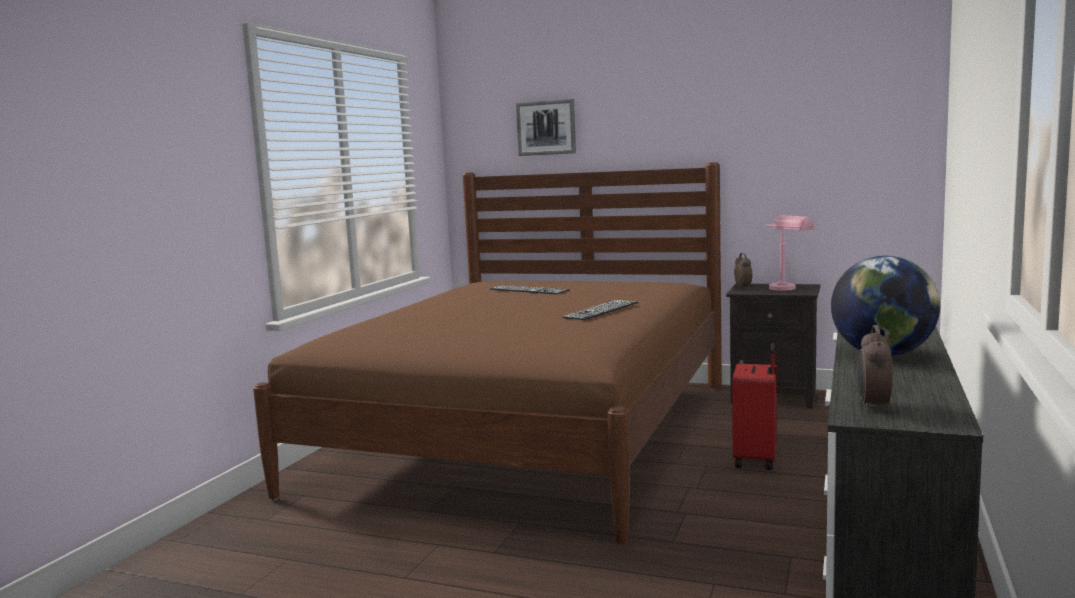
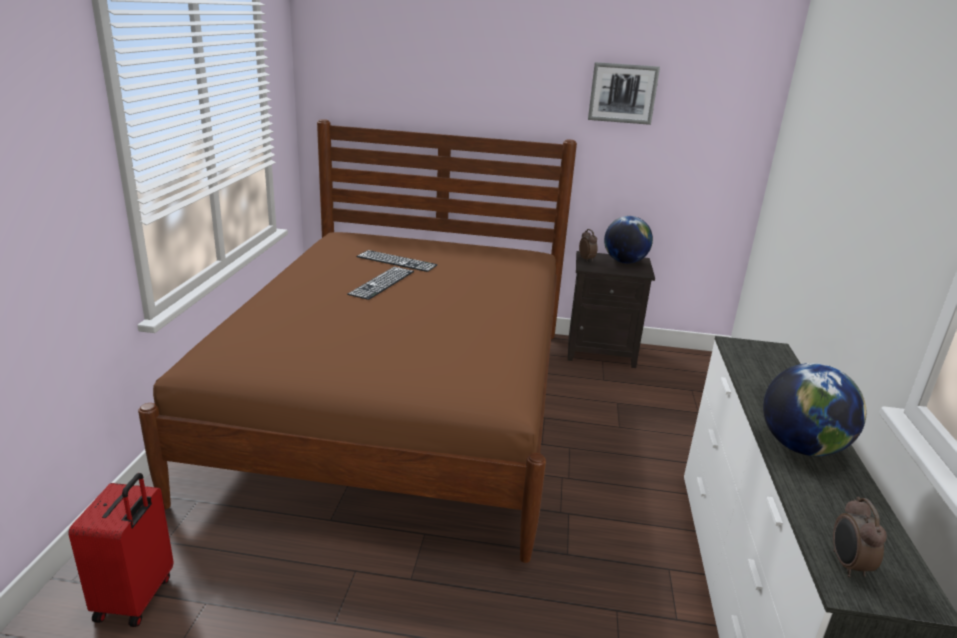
camera: 15 degrees left, 15 degrees up
picture [516,99,576,156] -> picture moved to [588,62,660,125]
keyboard [562,300,638,320] -> keyboard moved to [347,267,414,300]
red suitcase [732,343,777,470] -> red suitcase moved to [68,473,174,627]
pink table lamp [765,216,814,291] -> globe [604,216,653,264]

